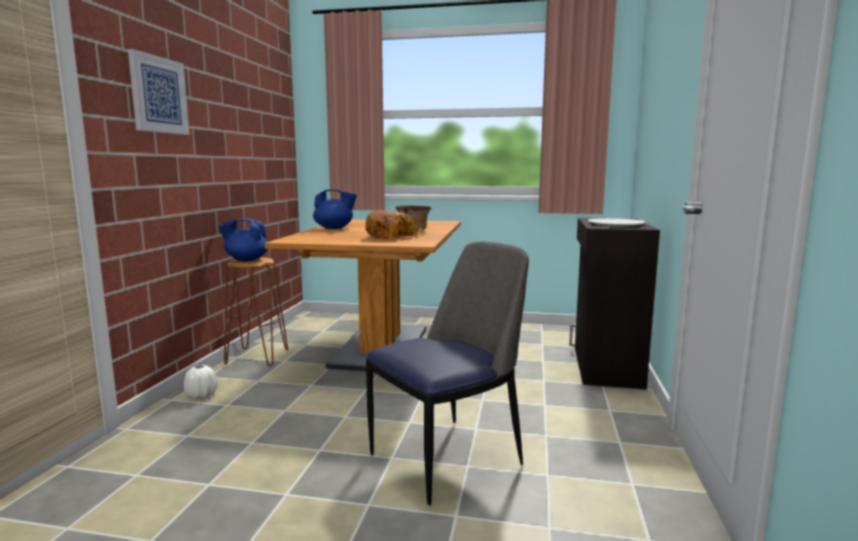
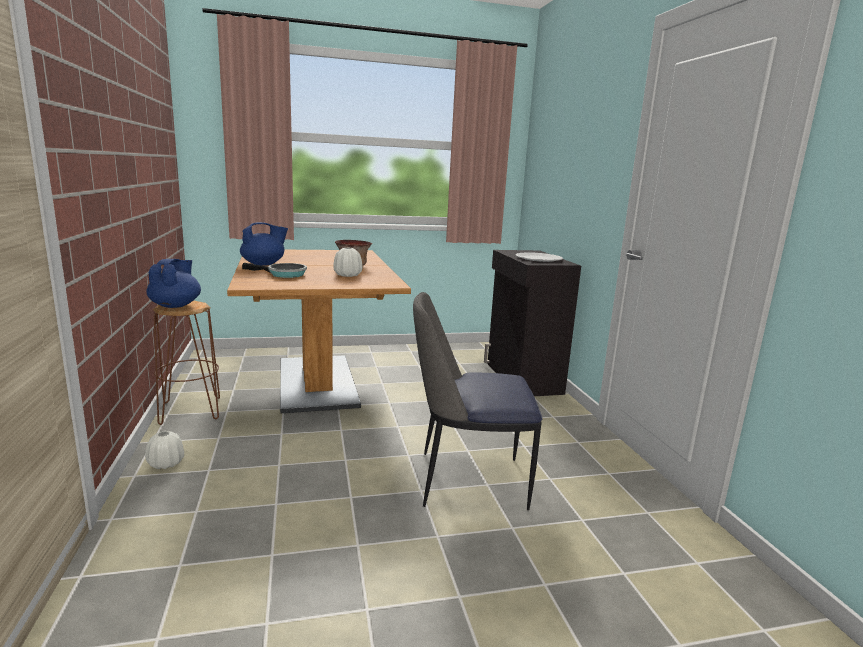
camera: 25 degrees left, 5 degrees up
picture [128,49,190,135] -> none
blue teapot [218,218,268,262] -> blue teapot turned 120 degrees clockwise [146,259,201,308]
bread [365,210,422,240] -> white vase [334,248,362,277]
chair [366,242,529,506] -> chair turned 120 degrees counterclockwise [413,292,542,510]
none -> frying pan [242,263,307,278]

